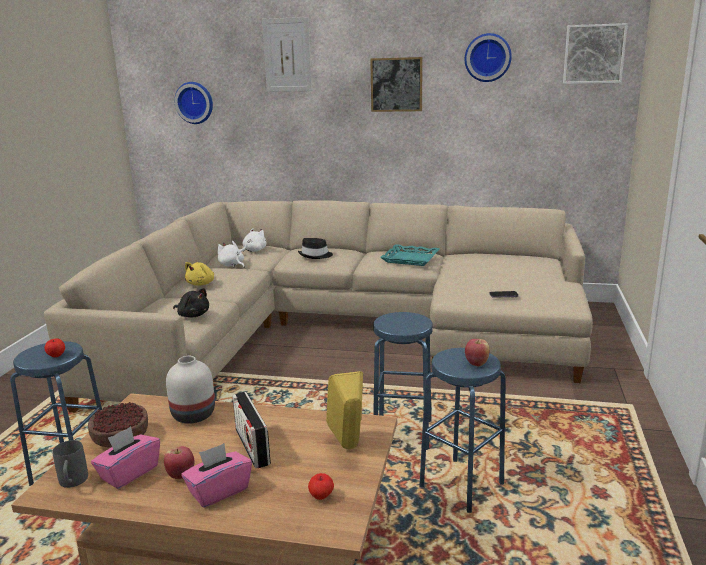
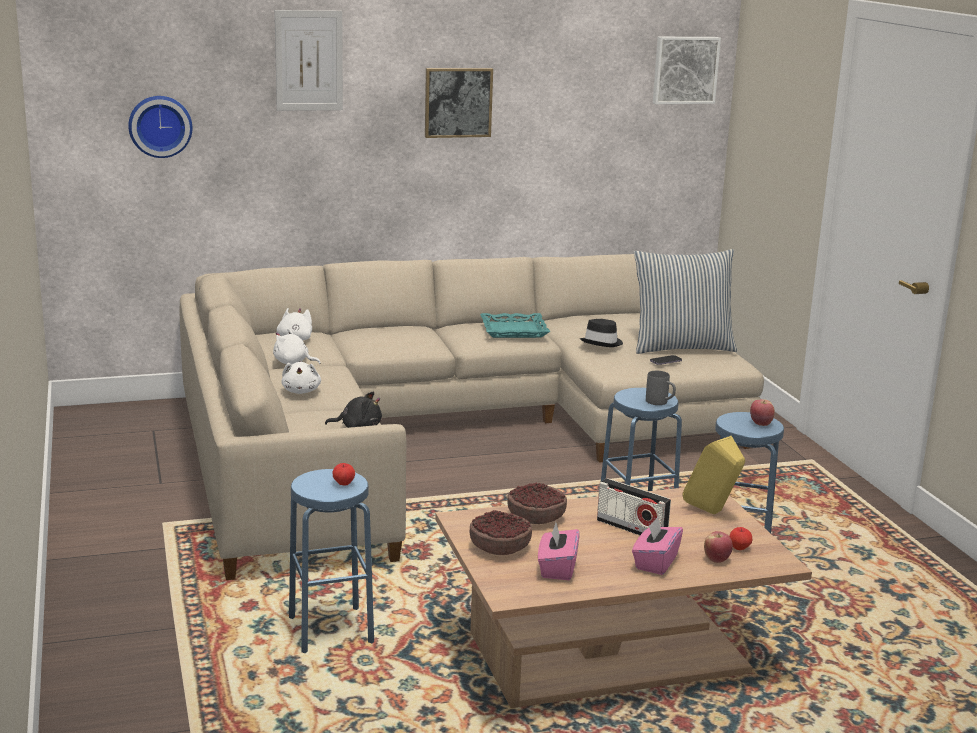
camera: 30 degrees left, 0 degrees up
grey mug [52,440,88,488] -> grey mug moved to [646,371,676,405]
apple [164,446,194,479] -> apple moved to [704,531,733,563]
white vase [166,356,215,424] -> bowl [507,483,567,524]
yellow plush toy [185,262,214,286] -> white plush toy [281,362,321,394]
black hat [298,238,333,259] -> black hat moved to [580,319,623,347]
wall clock [465,33,512,82] -> none
none -> pillow [634,249,737,354]

